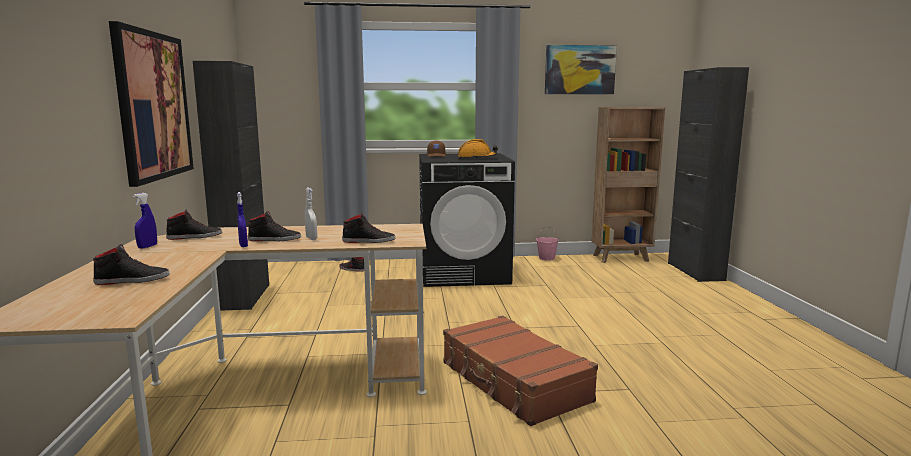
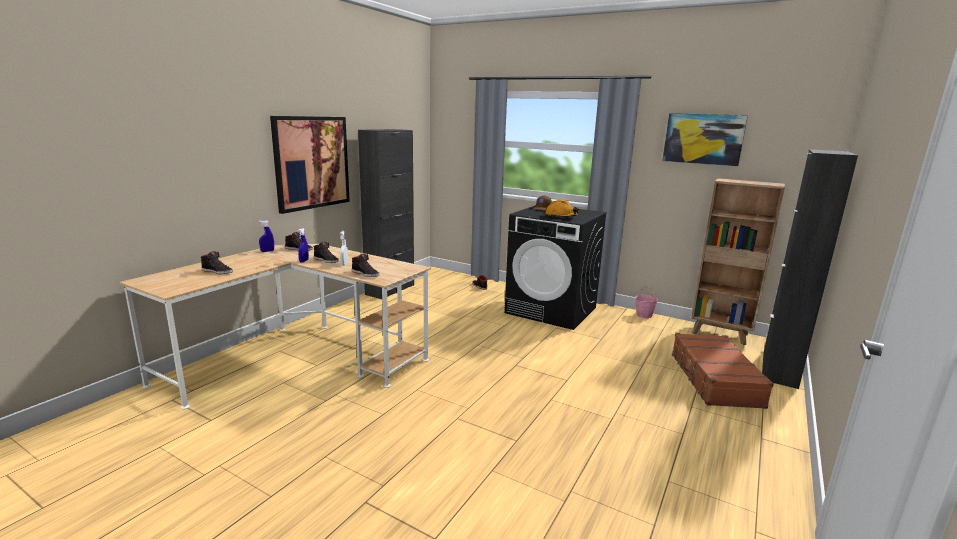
camera: 35 degrees right, 5 degrees up
brown suitcase [443,315,598,426] -> brown suitcase moved to [672,333,774,409]

